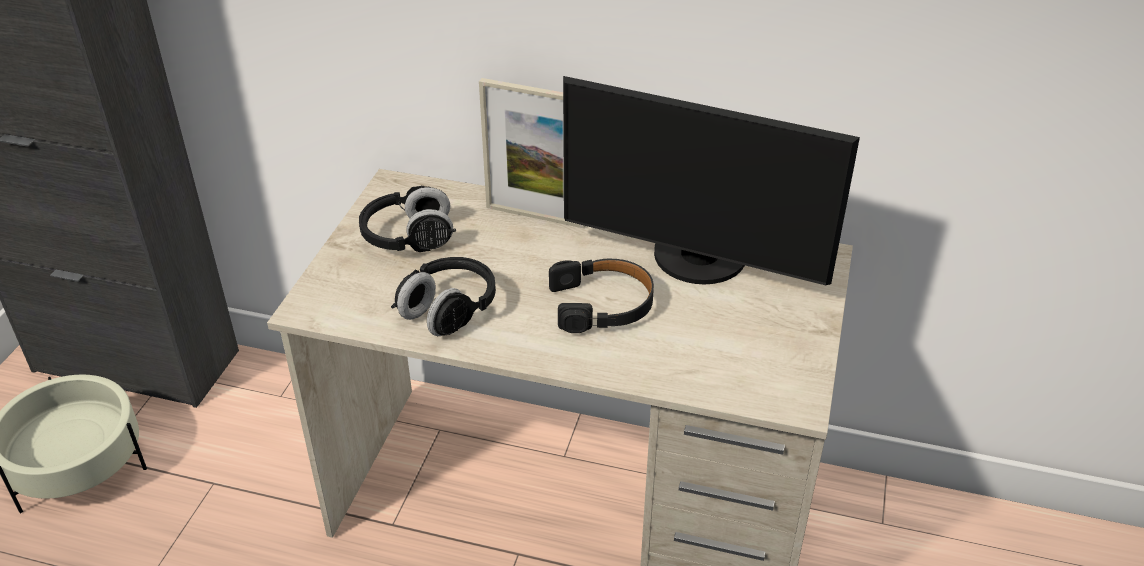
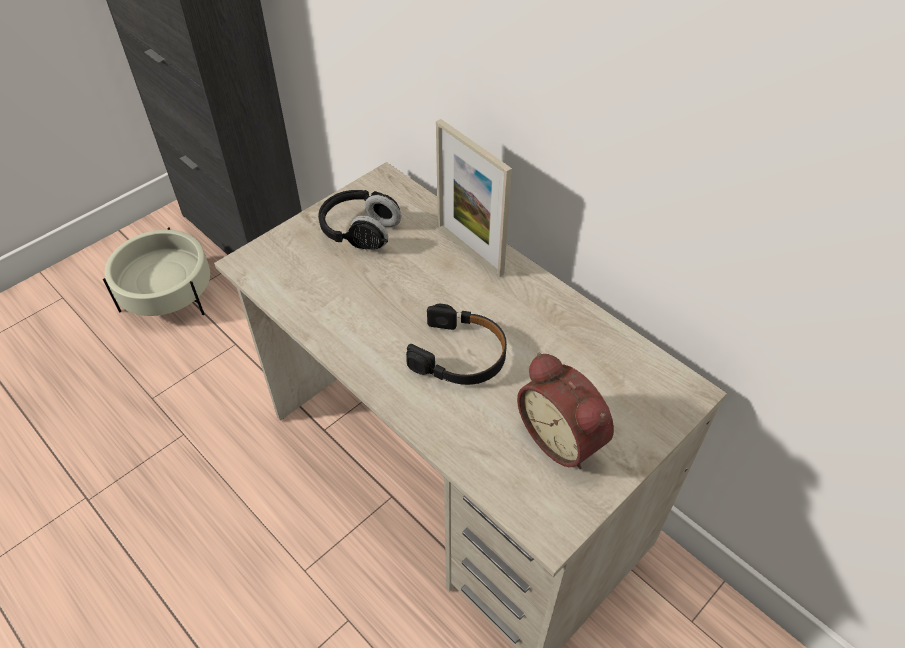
camera: 30 degrees right, 10 degrees up
black headphones [391,257,496,336] -> none
monitor [563,76,860,285] -> none
none -> alarm clock [517,353,614,469]

